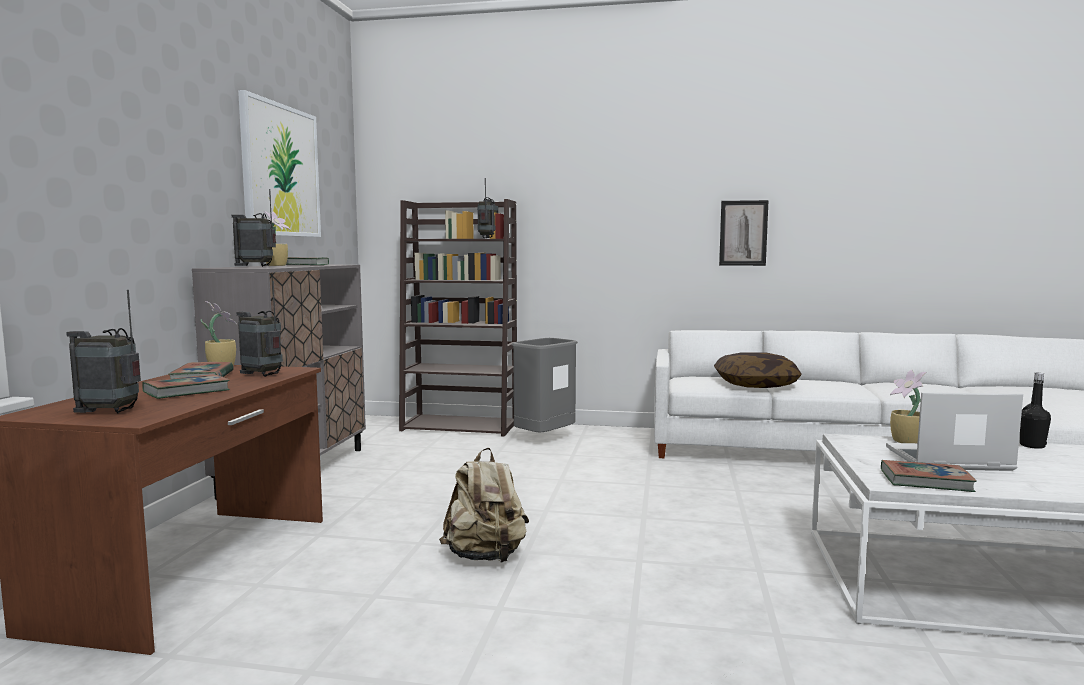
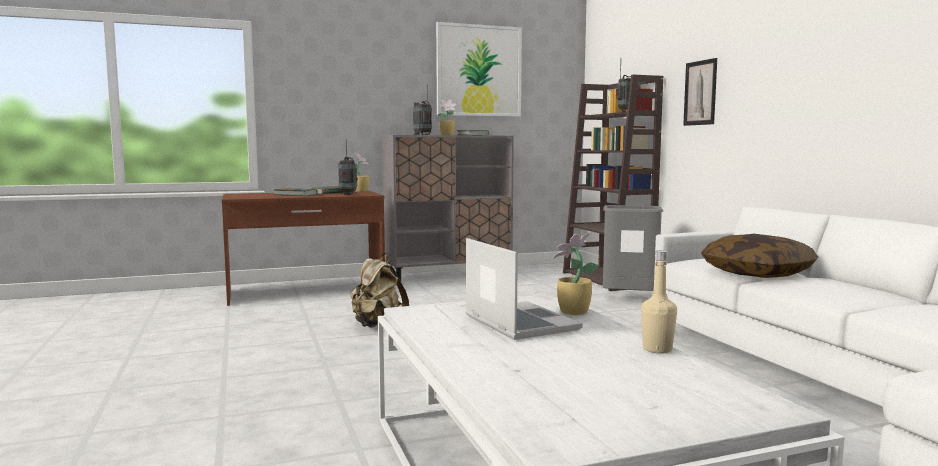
camera: 60 degrees right, 0 degrees up
radio [66,290,141,414] -> none
picture [719,200,769,266] -> picture moved to [683,58,717,126]
book [881,460,977,492] -> none
black bottle [1020,373,1051,449] -> beige bottle [641,251,677,353]

